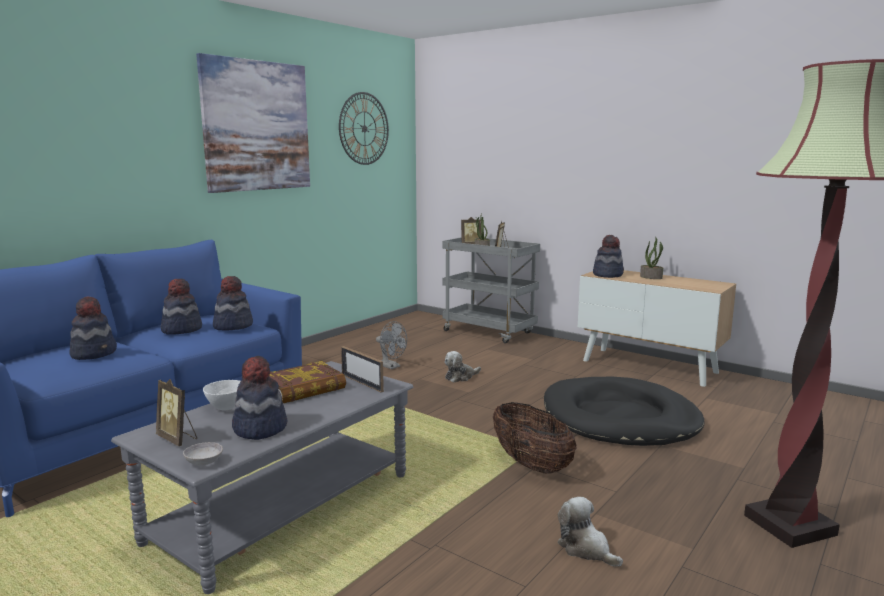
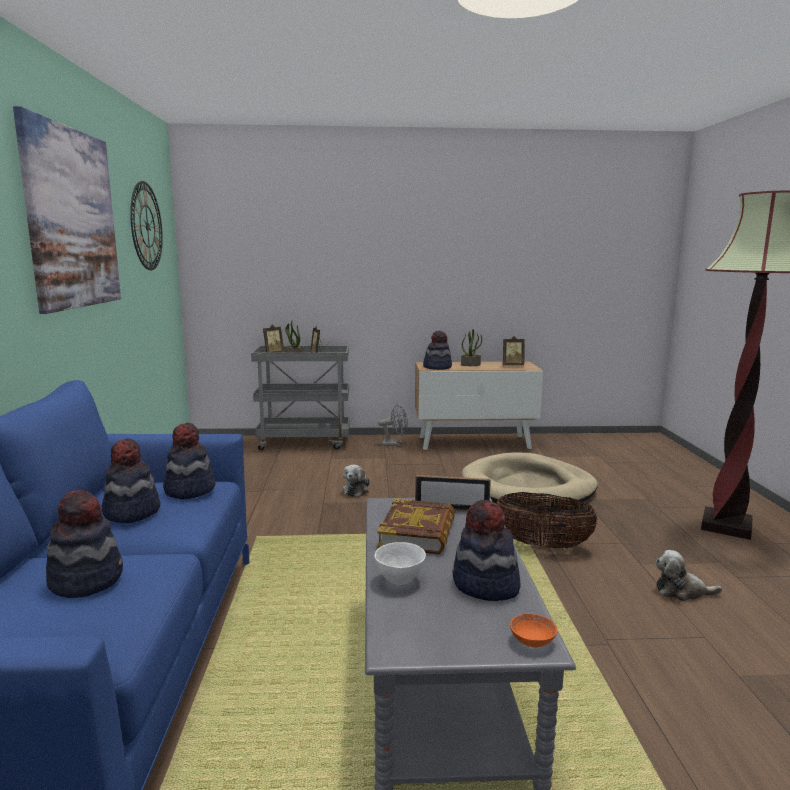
camera: 40 degrees left, 0 degrees up
picture frame [156,379,197,446] -> picture frame moved to [503,336,525,366]
grey bowl [183,442,223,466] -> orange bowl [510,613,558,647]
grey fan [376,321,407,369] -> grey fan moved to [378,404,408,446]
black dog bed [544,377,704,446] -> beige dog bed [462,452,598,510]

